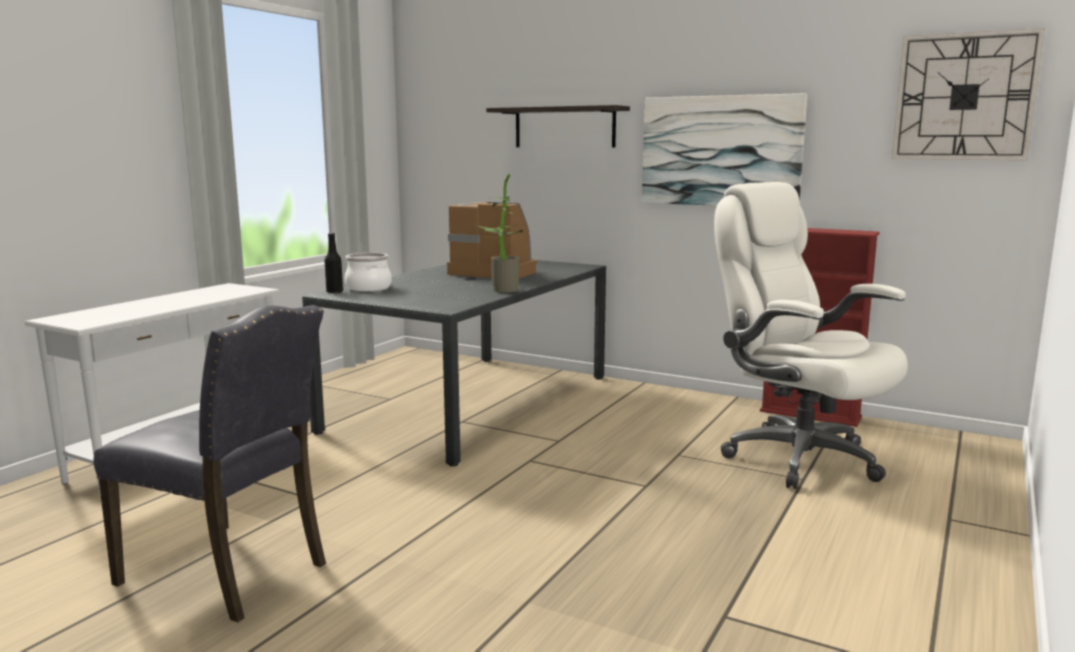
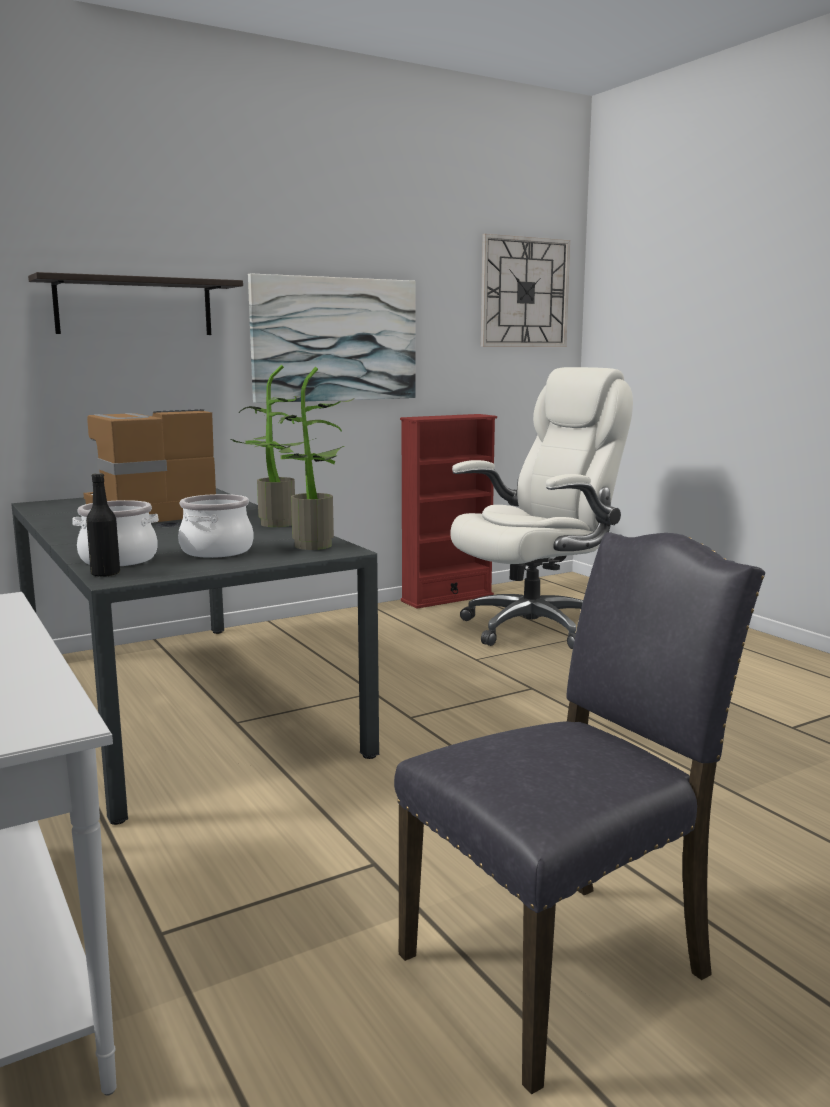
camera: 60 degrees left, 0 degrees up
white office chair [714,182,908,489] -> white office chair turned 150 degrees clockwise [450,367,633,649]
none -> cooking pot [178,494,253,558]
none -> potted plant [278,367,355,550]

